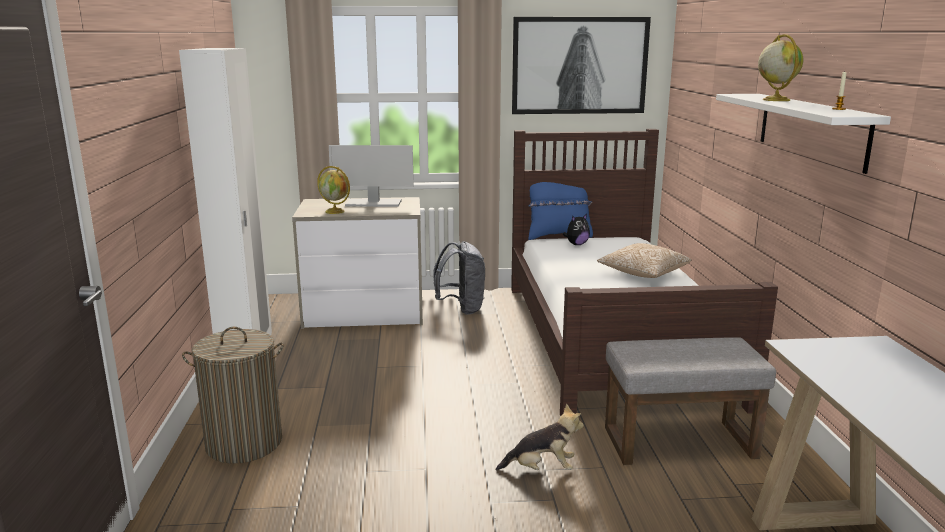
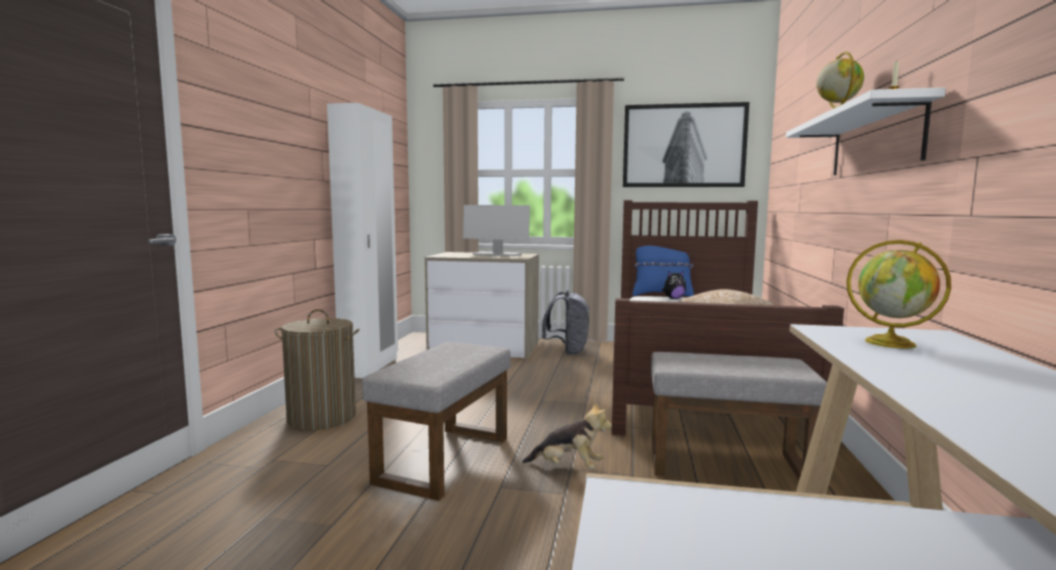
camera: 15 degrees right, 10 degrees down
globe [317,166,350,214] -> globe moved to [846,240,951,349]
none -> grey ottoman [362,342,510,501]

